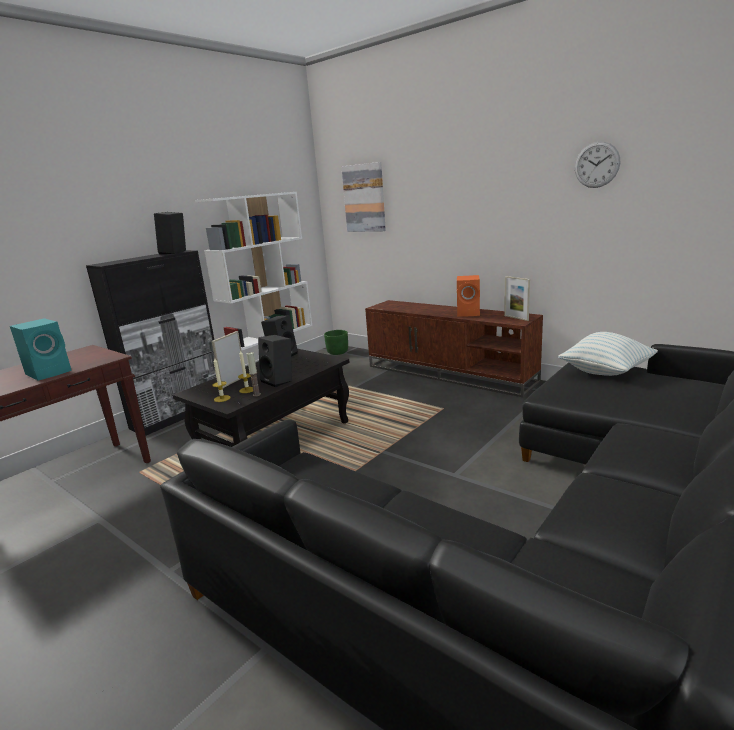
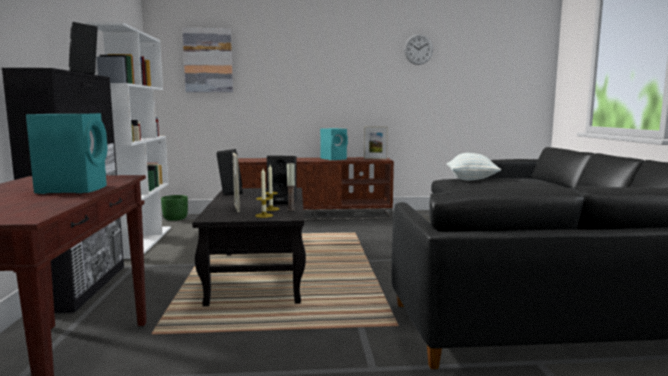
camera: 45 degrees left, 10 degrees down
orange speaker [457,275,480,316] -> turquoise speaker [320,128,348,160]

